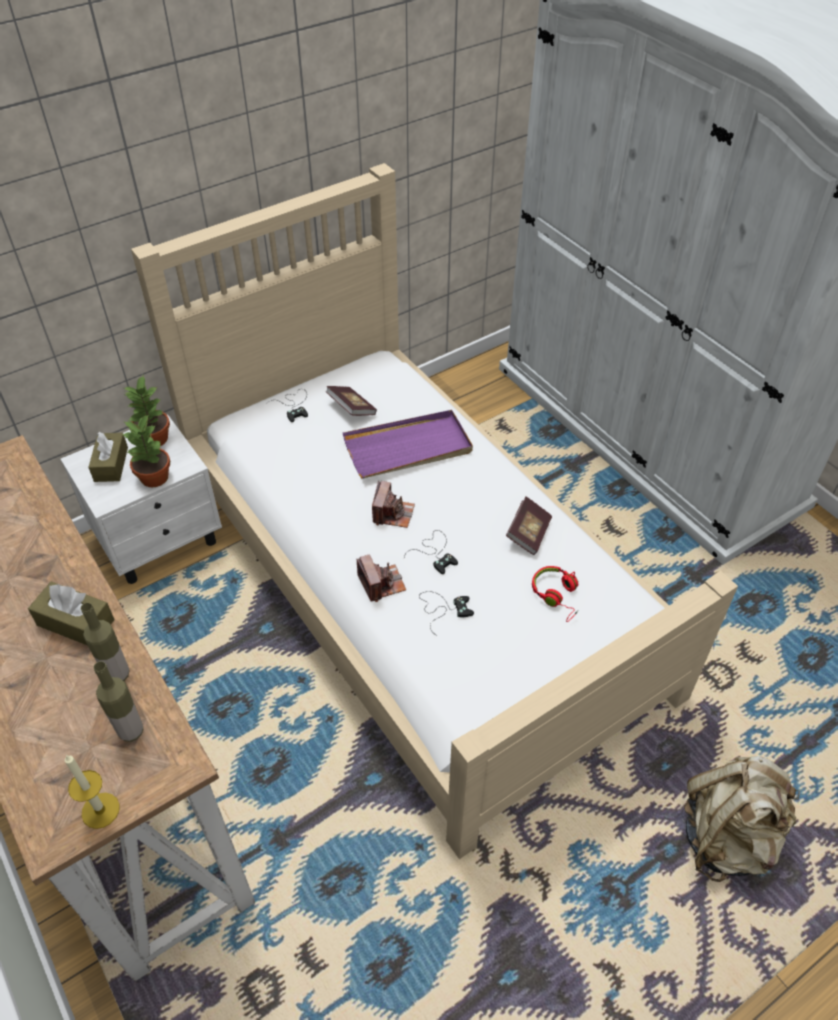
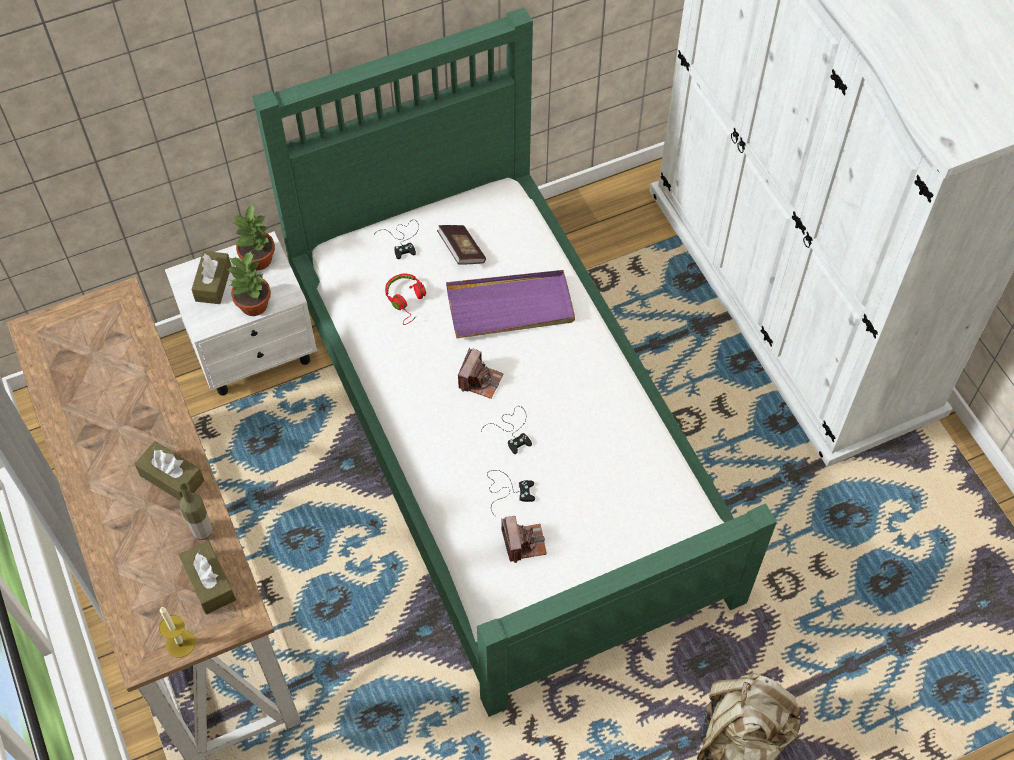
camera: 10 degrees right, 10 degrees up
bottle [94,661,143,742] -> brown tissue box [179,541,236,614]
beige bed [131,163,738,859] -> green bed [252,8,777,717]
camera [357,554,406,602] -> camera moved to [501,516,547,563]
book [506,497,552,555] -> none
red headphones [532,566,578,622] -> red headphones moved to [385,274,426,325]

